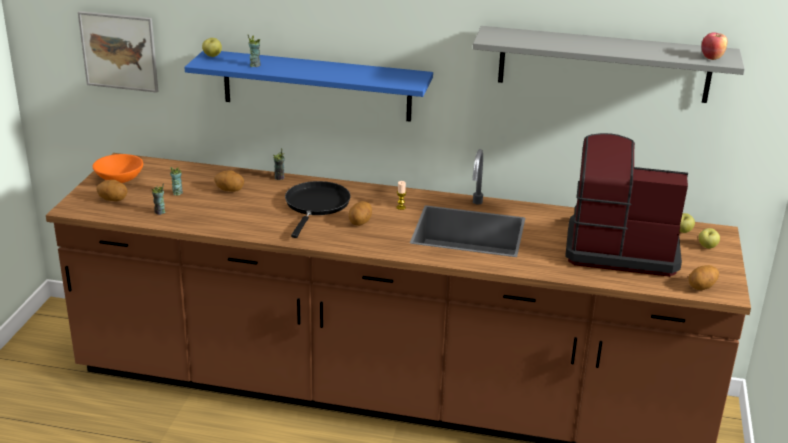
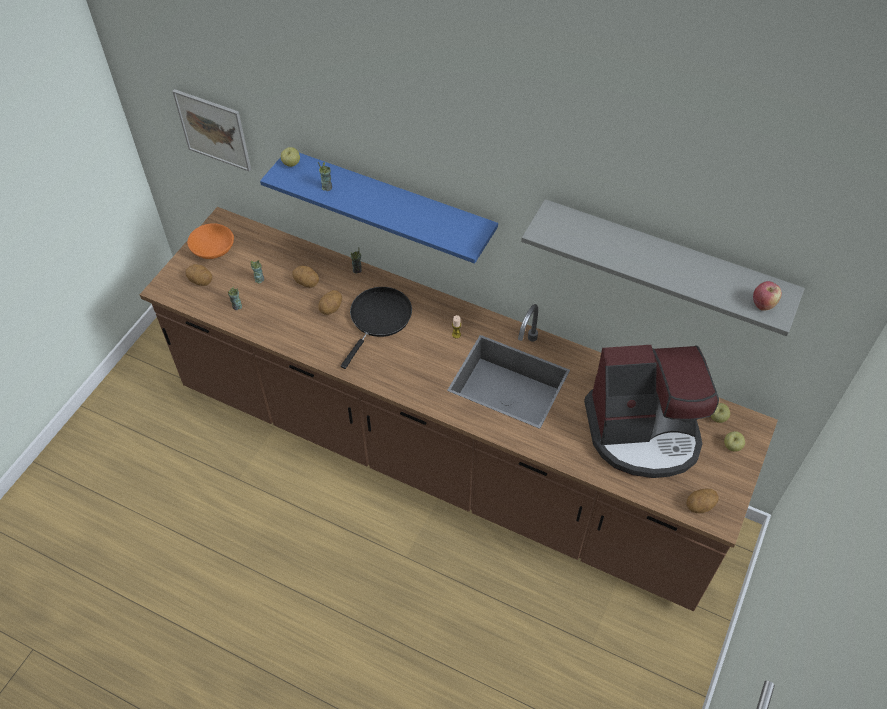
camera: 15 degrees right, 25 degrees up
potato [349,201,372,226] -> potato moved to [318,290,342,315]
coffee machine [565,133,688,277] -> coffee machine turned 150 degrees clockwise [584,345,719,478]

